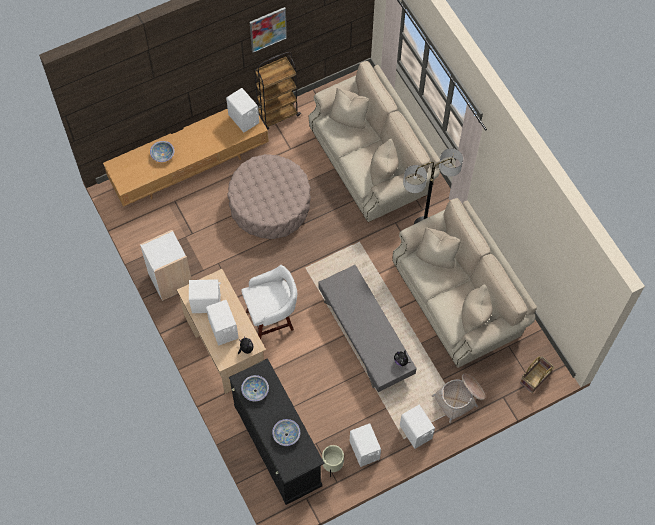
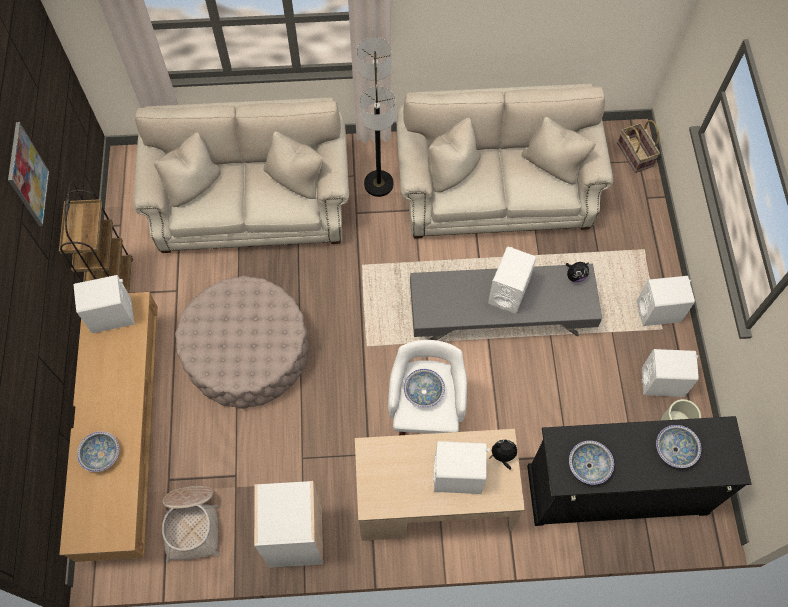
camera: 65 degrees left, 0 degrees up
white speaker [189,279,221,313] -> white speaker moved to [488,247,536,314]
basket [432,374,485,423] -> basket moved to [162,486,220,563]
none -> bowl [403,369,445,408]

